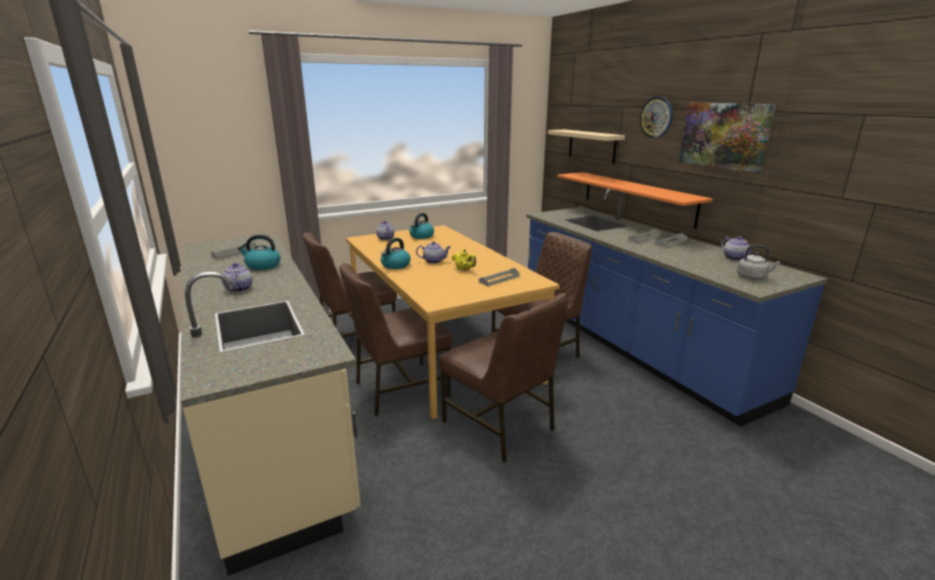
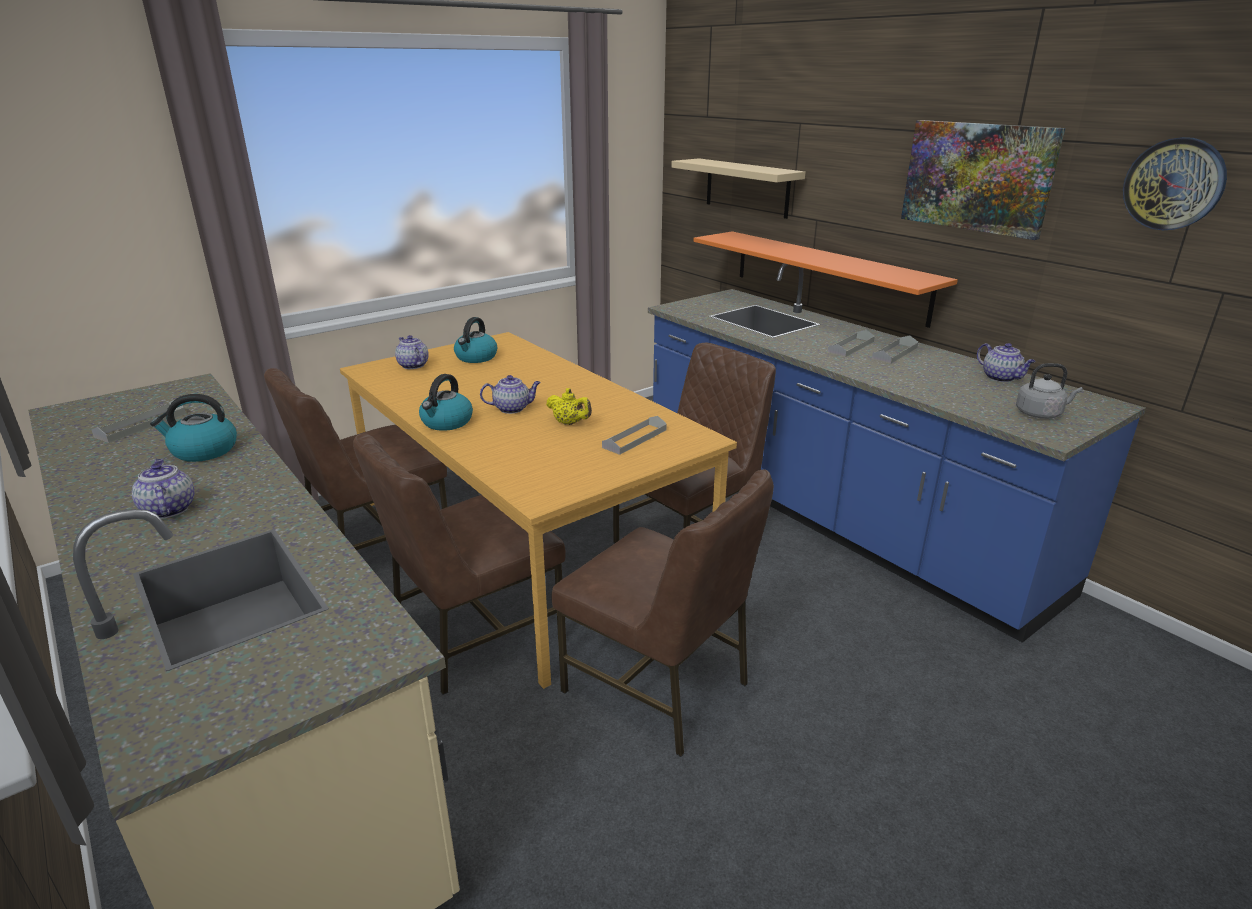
camera: 10 degrees left, 5 degrees up
wall clock [640,96,673,138] -> wall clock moved to [1123,137,1227,230]

